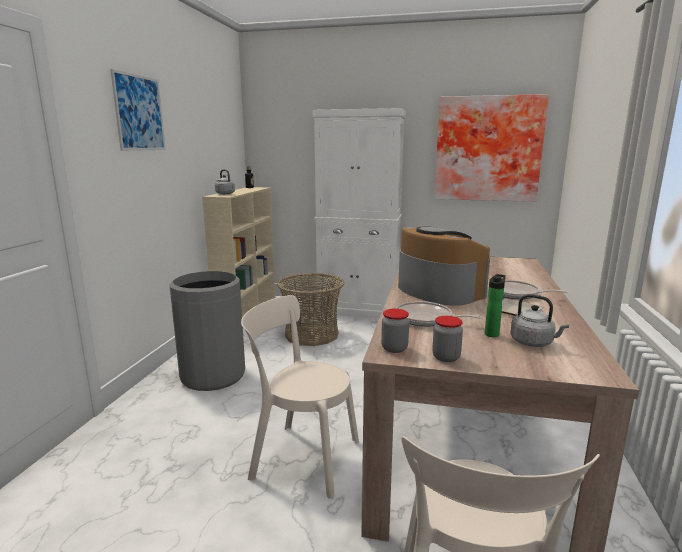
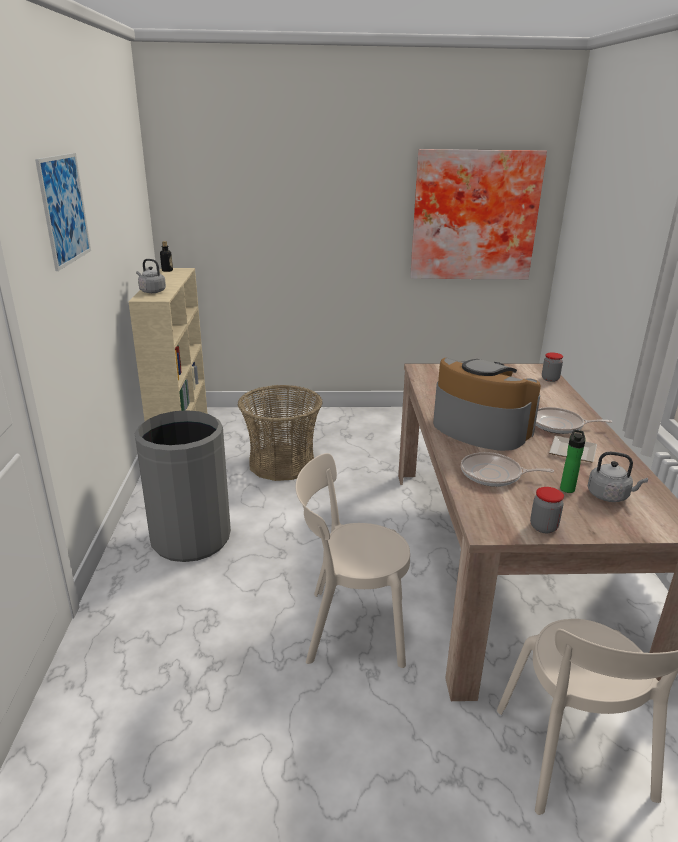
camera: 15 degrees left, 10 degrees up
white cabinet [312,108,406,318] -> none
jar [381,309,409,353] -> jar moved to [542,352,563,382]

